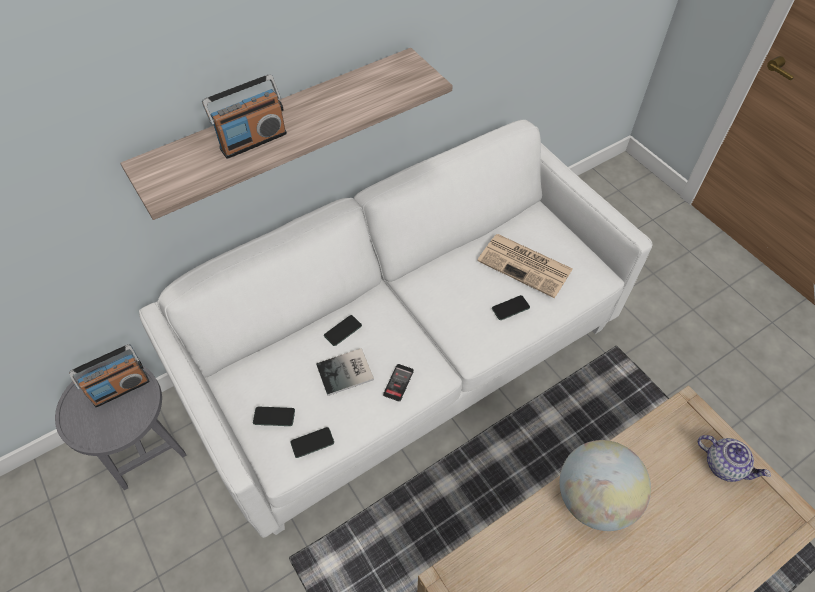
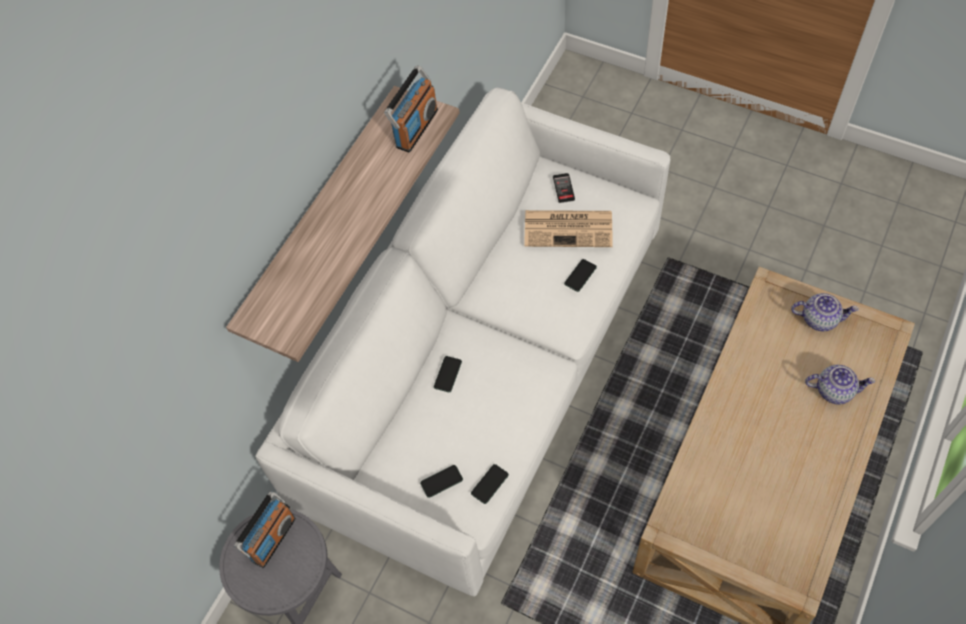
camera: 25 degrees left, 5 degrees up
radio [202,74,287,159] -> radio moved to [384,66,438,153]
book [316,348,374,396] -> none
phone [383,364,414,402] -> phone moved to [553,173,575,203]
globe [560,440,651,531] -> none
none -> teapot [805,365,875,404]

